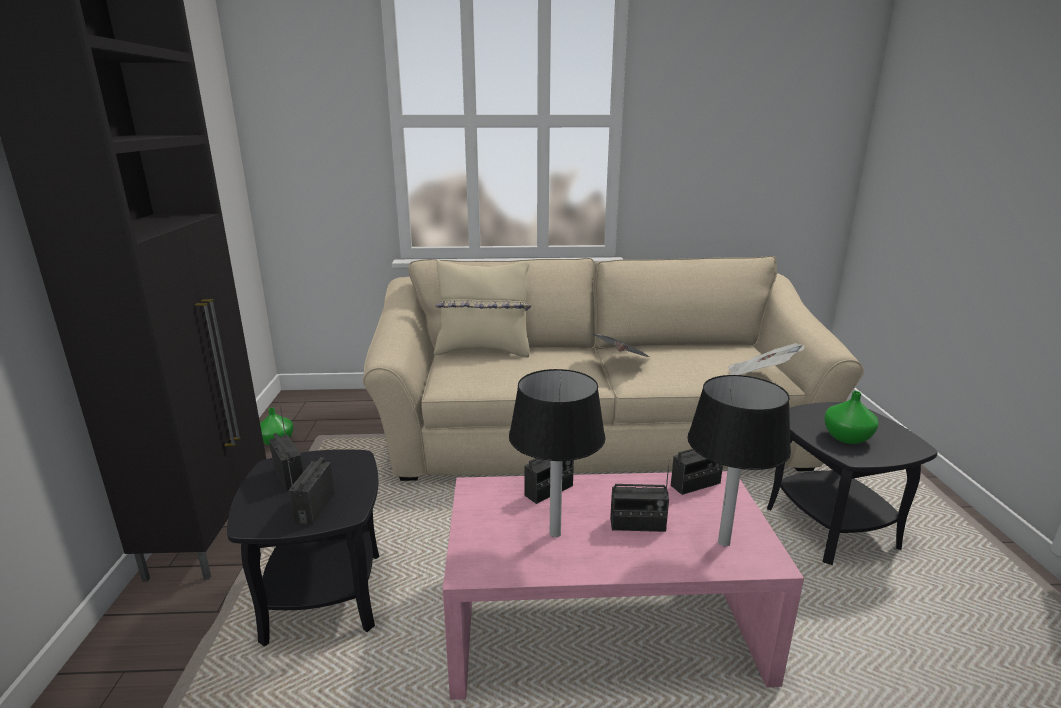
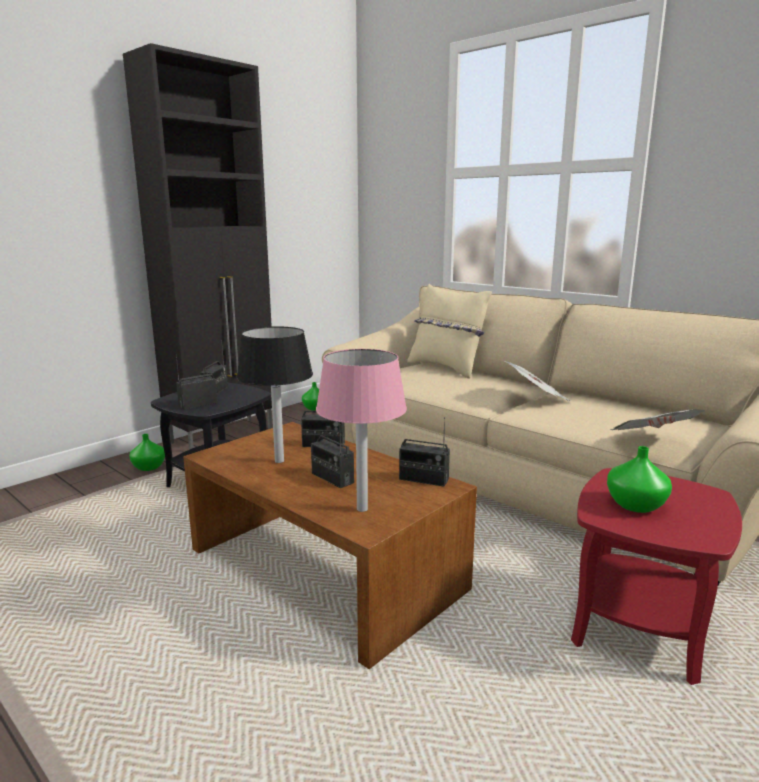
camera: 45 degrees right, 5 degrees down
pink coffee table [443,471,804,700] -> brown coffee table [183,422,477,669]
black table lamp [687,375,791,547] -> pink table lamp [316,349,407,512]
black side table [767,402,938,565] -> red side table [571,468,742,685]
none -> green vase [129,434,165,471]

